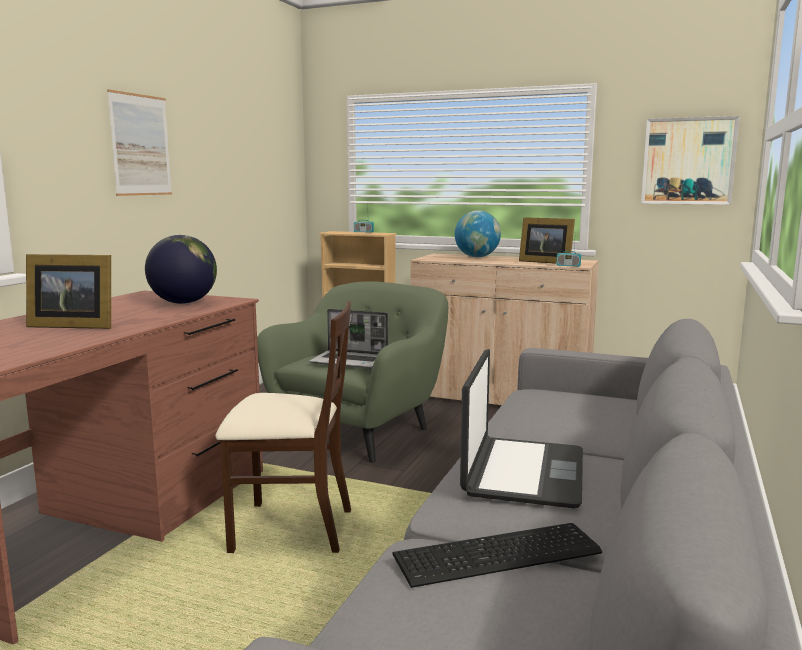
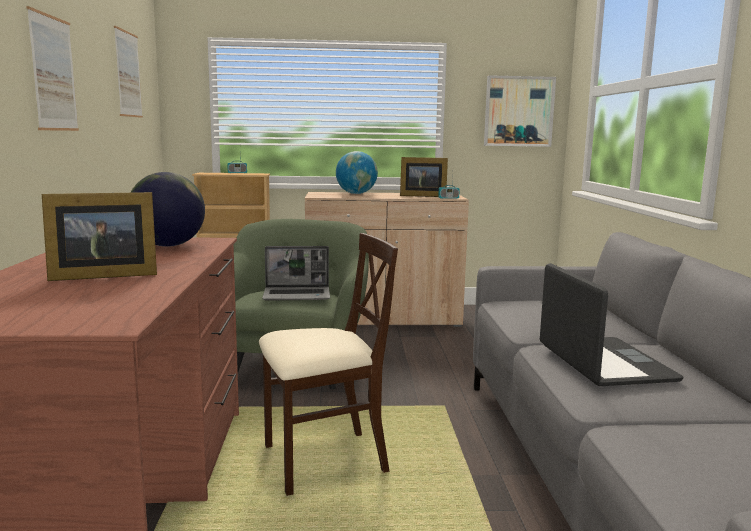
camera: 25 degrees left, 0 degrees up
keyboard [392,523,602,588] -> none
none -> picture [114,26,143,118]

